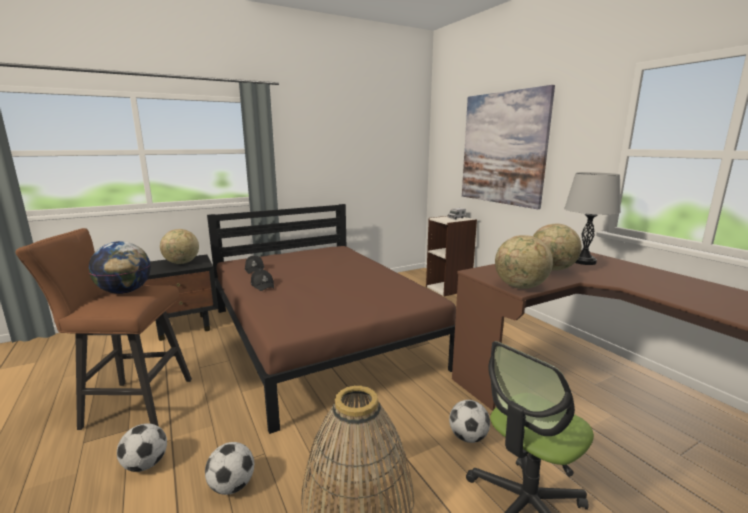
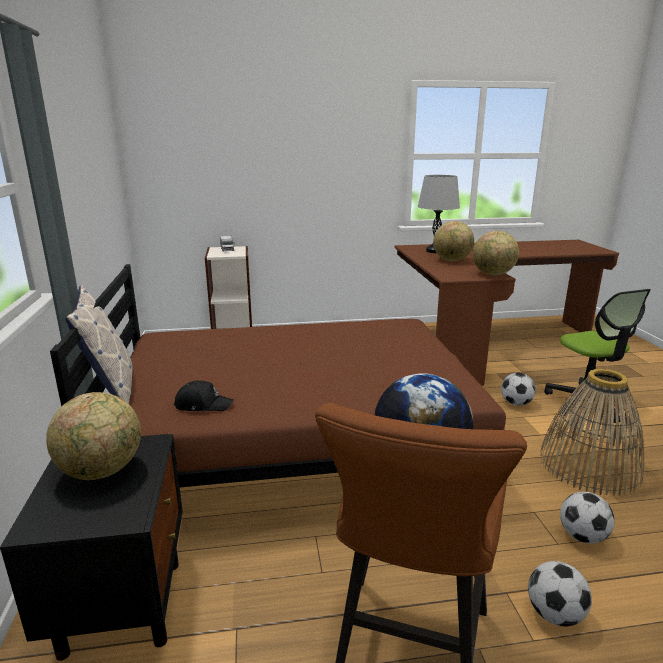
camera: 70 degrees left, 5 degrees up
black cap [251,270,274,291] -> none
picture [462,85,555,209] -> none
none -> pillow [65,285,133,404]

